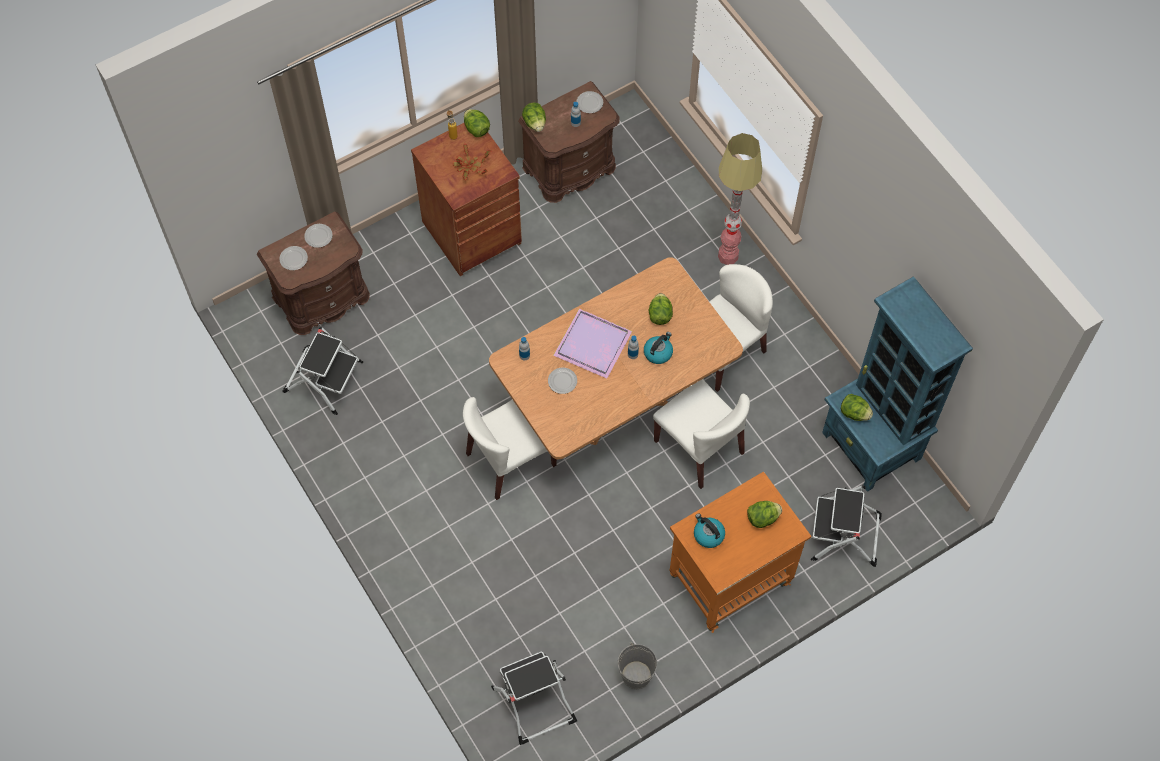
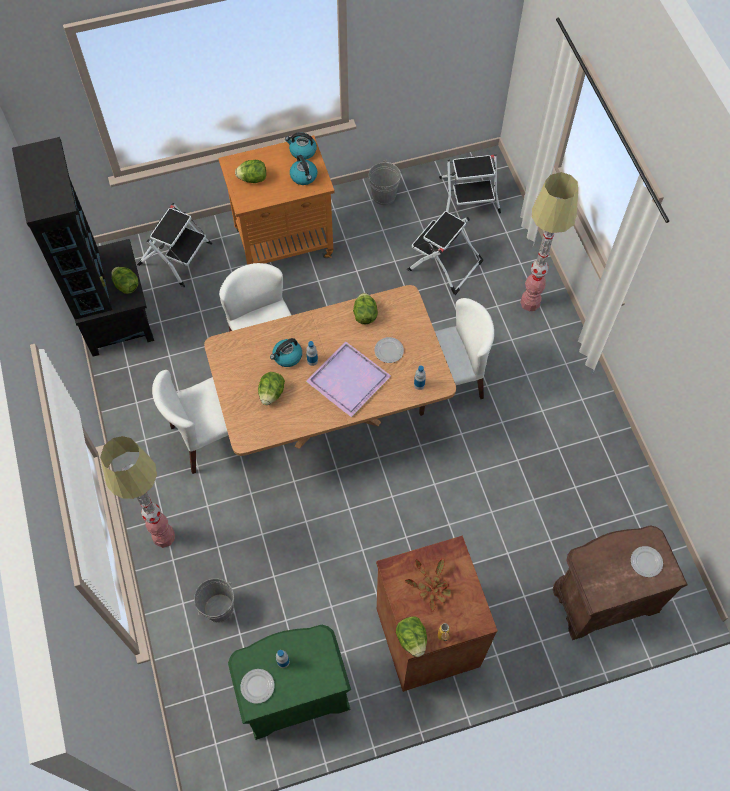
camera: 165 degrees left, 0 degrees up
step ladder [282,327,363,415] -> step ladder moved to [407,211,484,295]
plate [304,224,333,248] -> none
brown nightstand [518,81,620,203] -> green nightstand [228,625,351,740]
lettuce [522,102,546,132] -> lettuce moved to [353,293,378,324]
blue cabinet [822,276,973,492] -> black cabinet [12,137,154,357]
none -> grey bucket [194,578,234,623]
none -> kettle [285,132,317,160]
none -> floor lamp [520,172,578,312]

